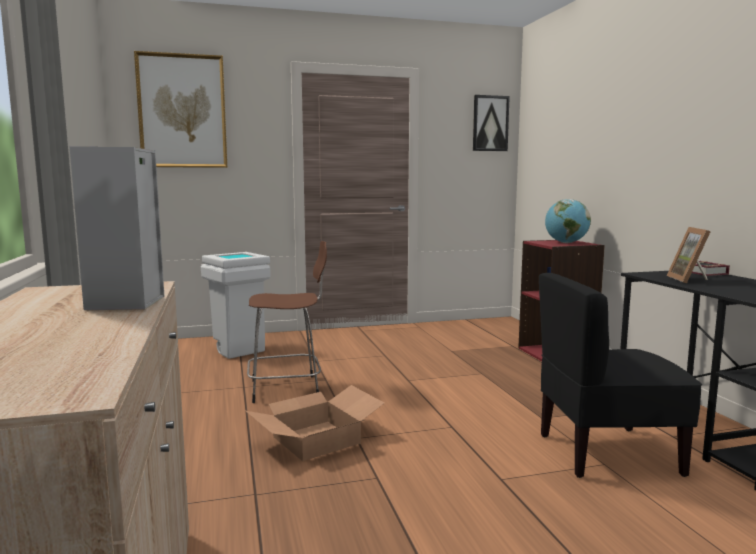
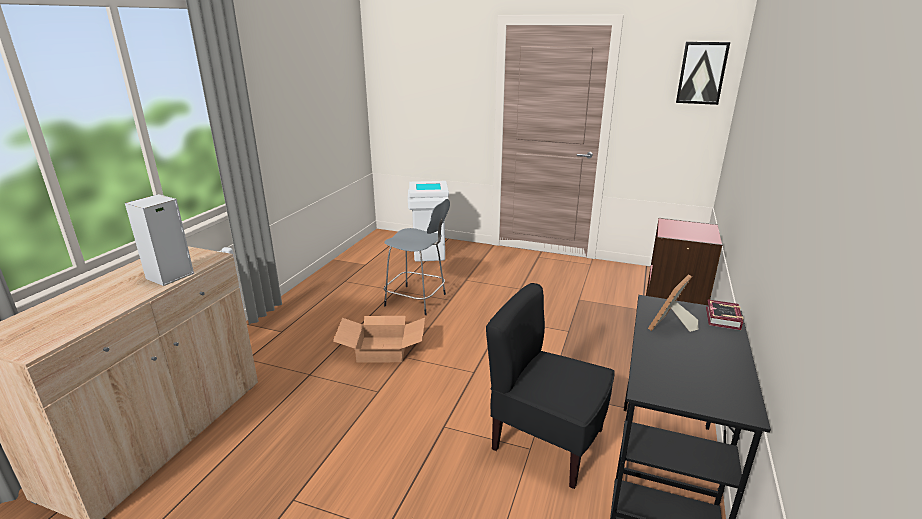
camera: 35 degrees right, 15 degrees up
picture [134,51,227,168] -> none
brown stool [247,241,327,403] -> grey stool [384,199,450,315]
globe [545,199,591,243] -> none

